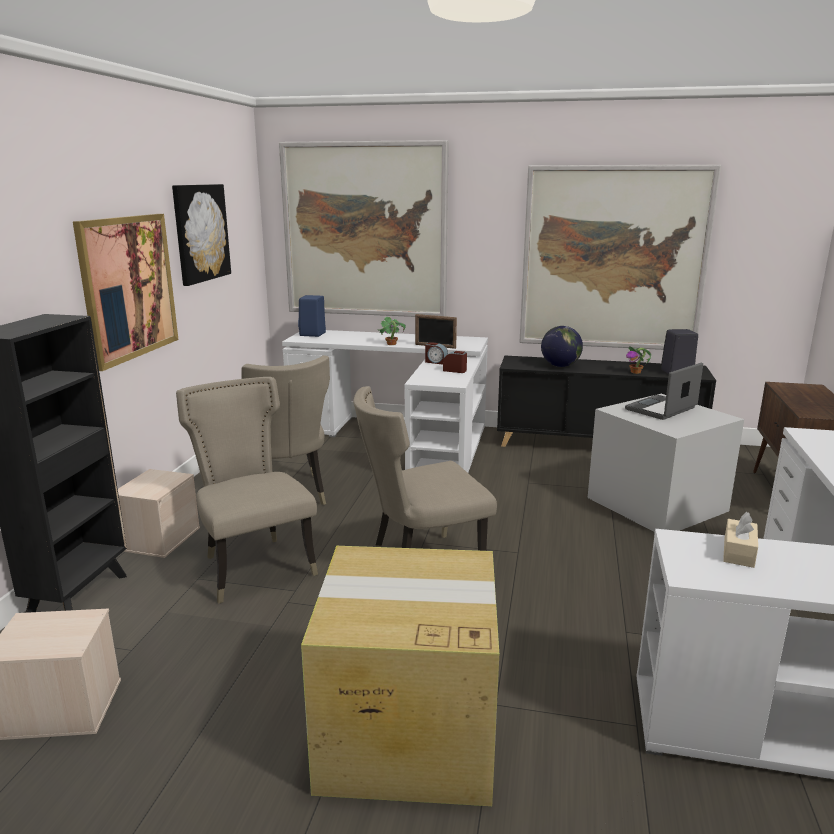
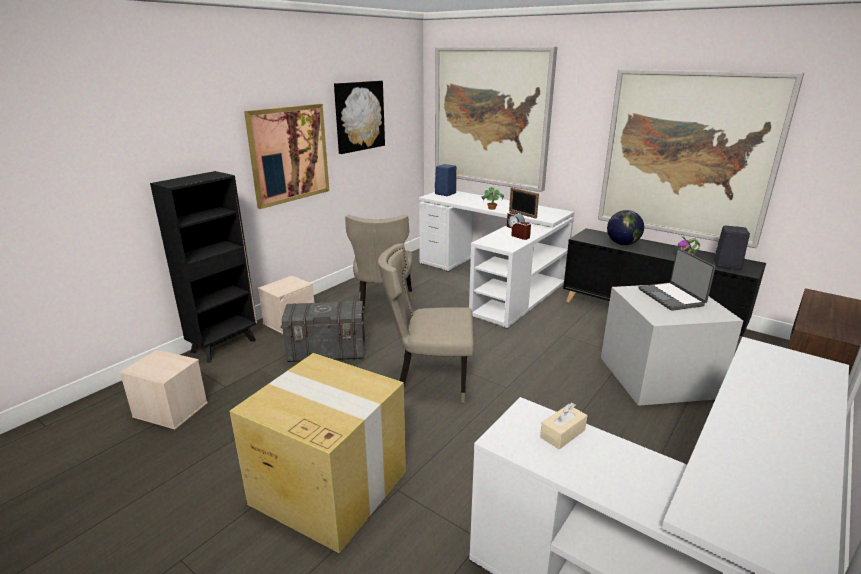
camera: 25 degrees right, 5 degrees up
beige chair [176,377,318,604] -> grey storage box [281,301,365,362]
laptop [625,363,703,420] -> laptop turned 90 degrees counterclockwise [638,248,716,311]

